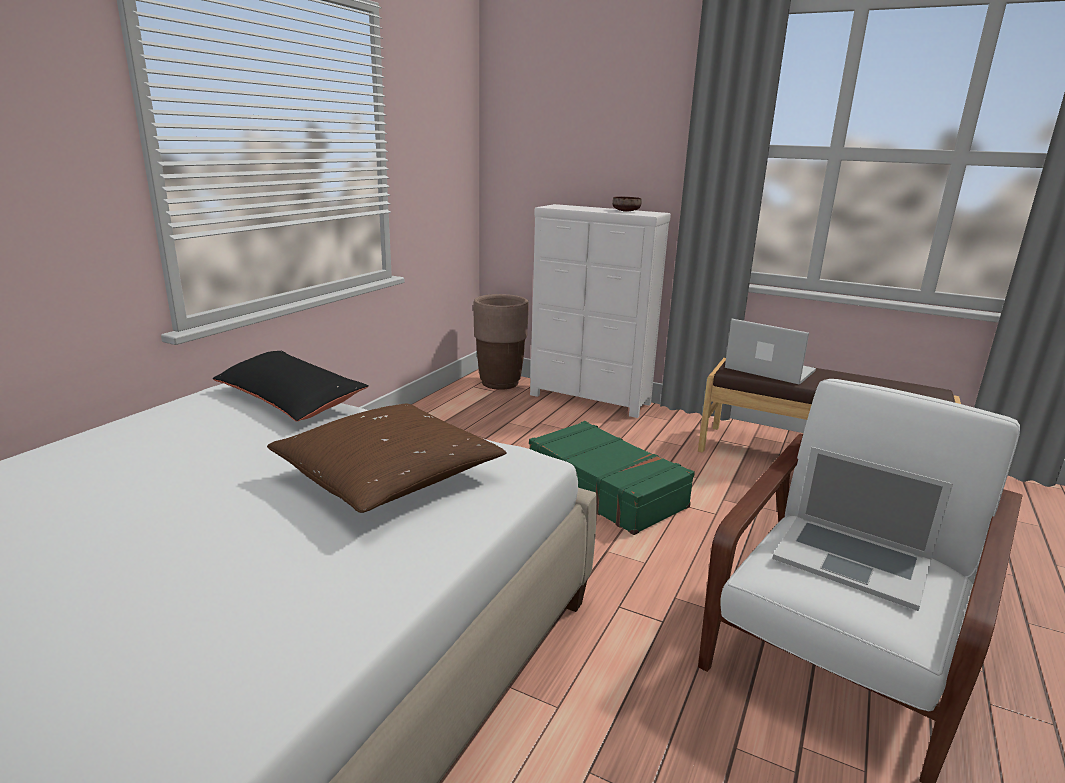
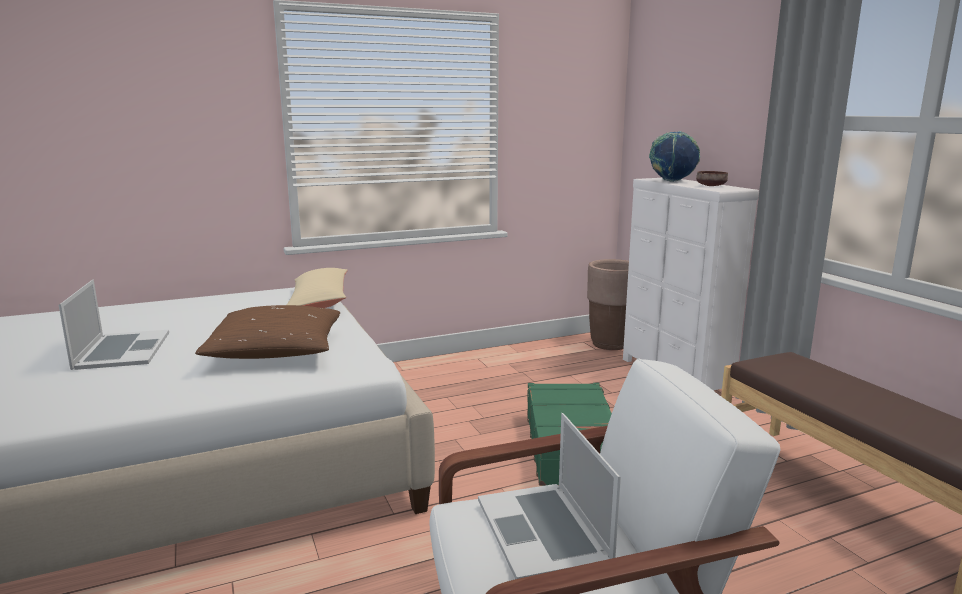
camera: 40 degrees right, 5 degrees down
black pillow [212,351,369,422] -> beige pillow [287,268,348,308]
laptop [725,319,816,385] -> laptop moved to [59,279,169,370]
none -> globe [649,131,700,182]

